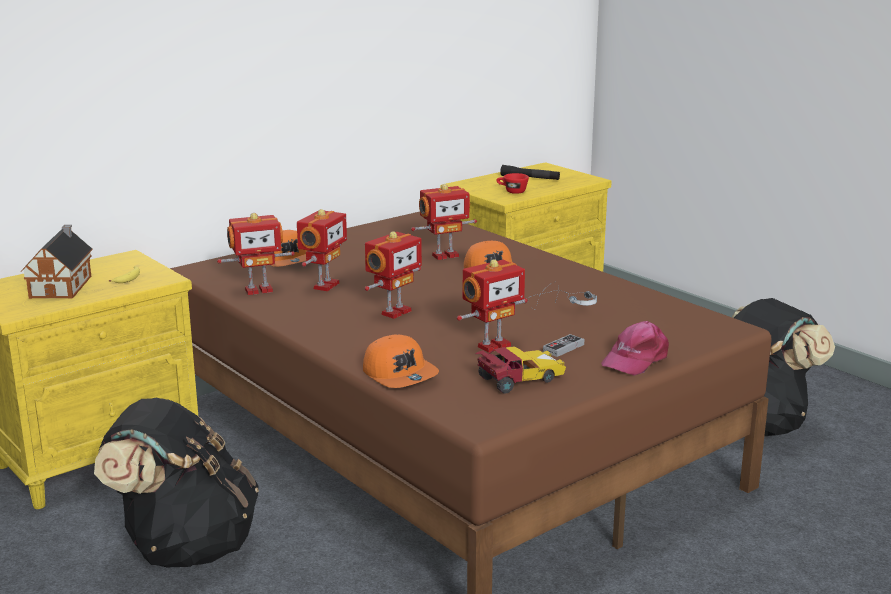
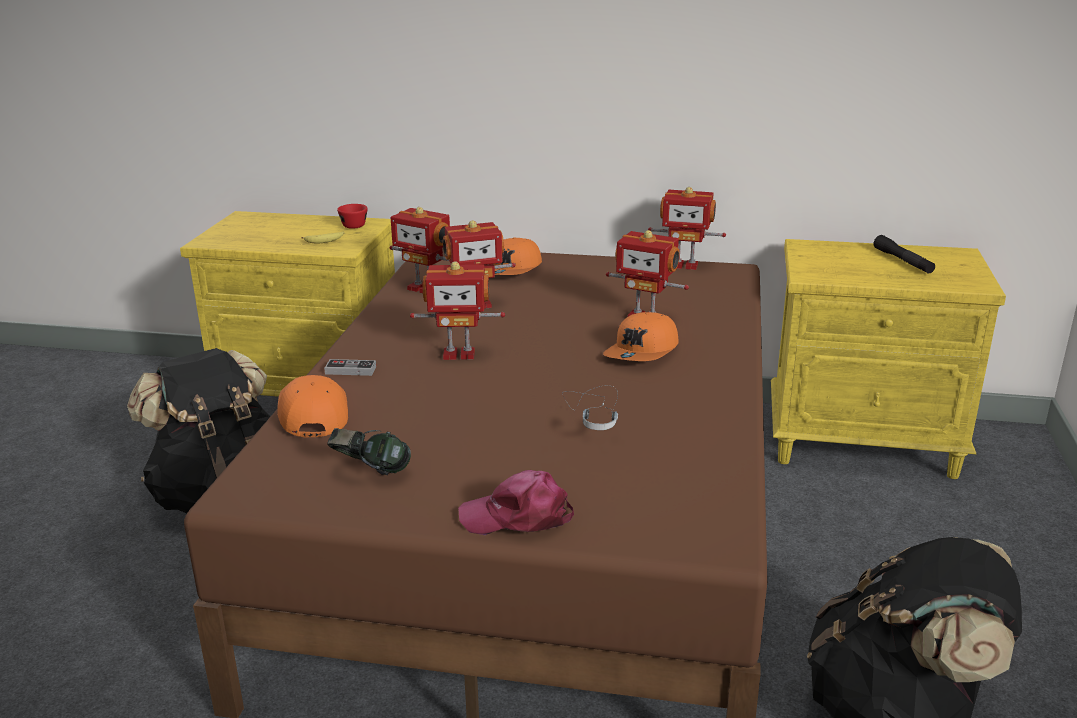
camera: 50 degrees right, 5 degrees up
toy house [21,225,93,299] -> none
orange cap [363,334,439,388] -> orange cap turned 150 degrees clockwise [277,375,348,437]
toy robot [457,259,528,353] -> toy robot moved to [648,187,726,270]
toy car [476,346,566,394] -> headphones [327,428,411,475]
red cup [496,173,529,194] -> red cup moved to [337,204,368,229]
game controller [543,334,584,357] -> game controller moved to [324,359,376,376]

